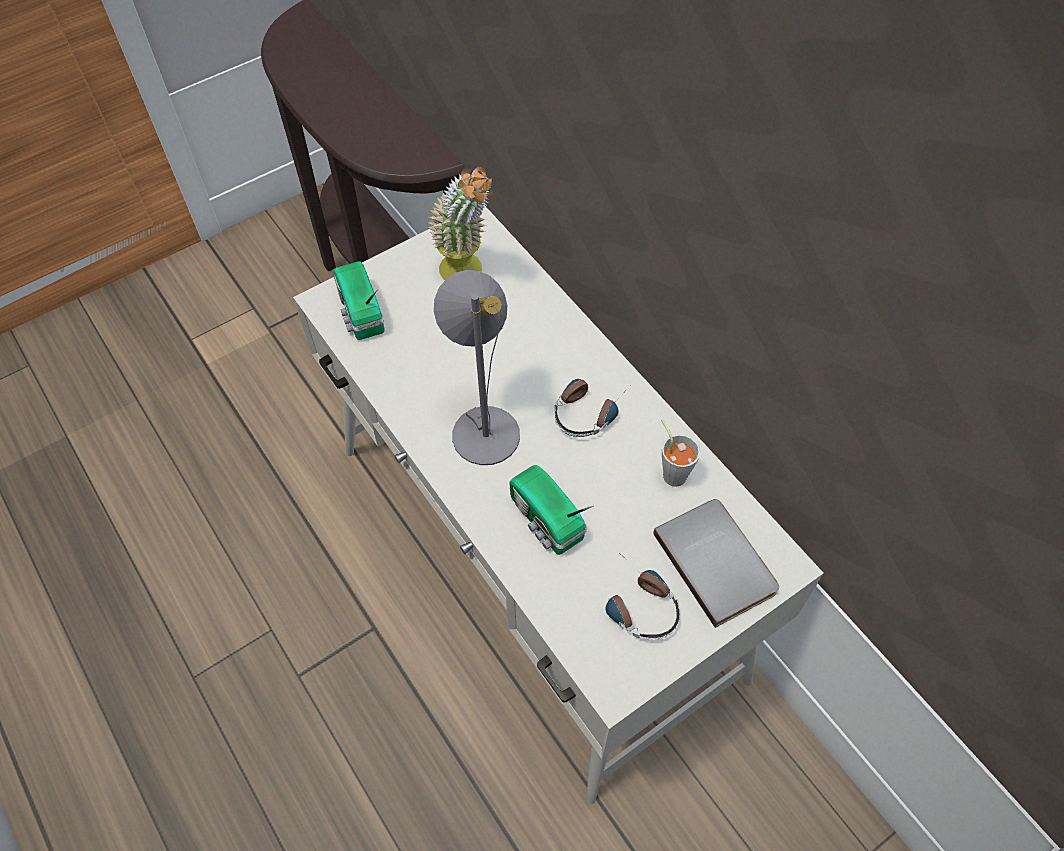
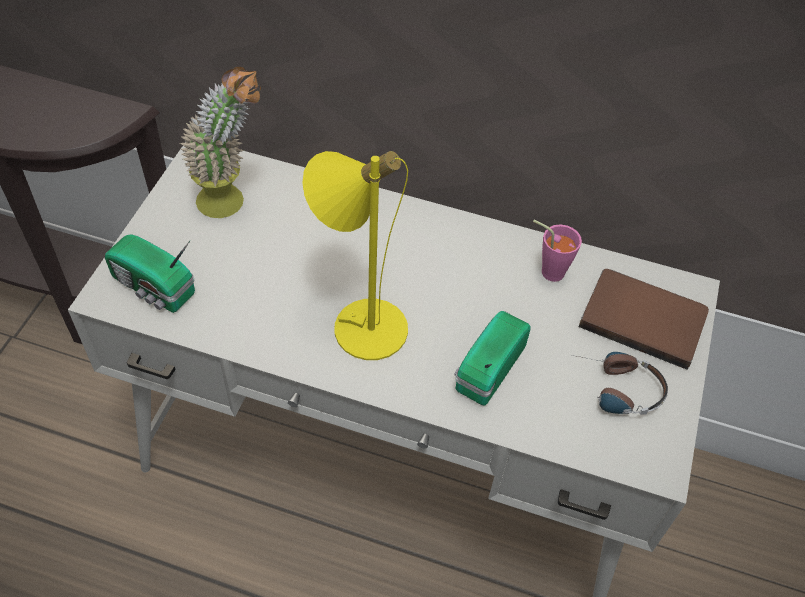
camera: 40 degrees left, 5 degrees down
grey table lamp [434,270,520,465] -> yellow table lamp [302,151,408,360]
radio [509,465,594,555] -> radio turned 105 degrees clockwise [454,311,530,406]
headphones [554,379,630,437] -> none
grey book [653,499,779,628] -> brown book [579,269,709,370]
grey cup [661,419,700,487] -> pink cup [533,220,582,282]

